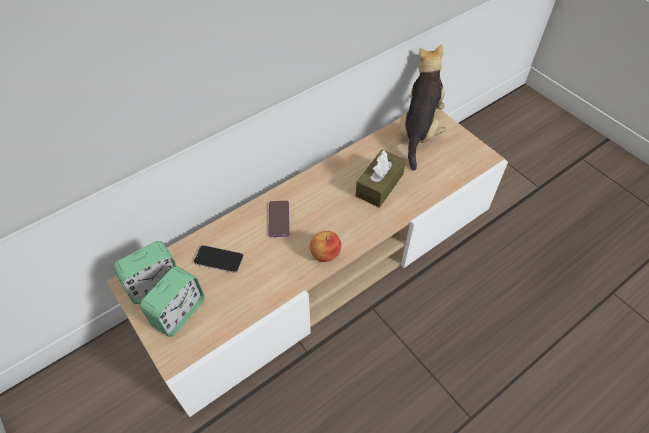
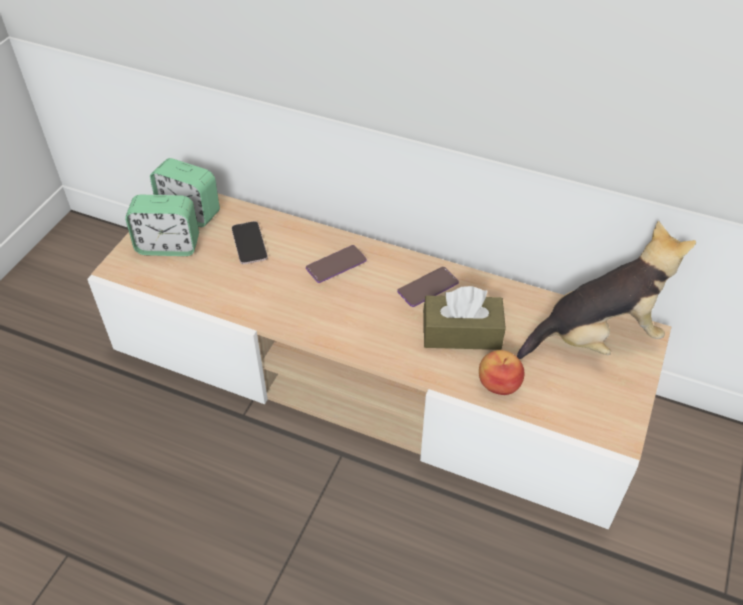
camera: 60 degrees right, 5 degrees down
apple [310,231,341,262] -> apple moved to [479,350,524,395]
none -> phone [397,267,459,307]

